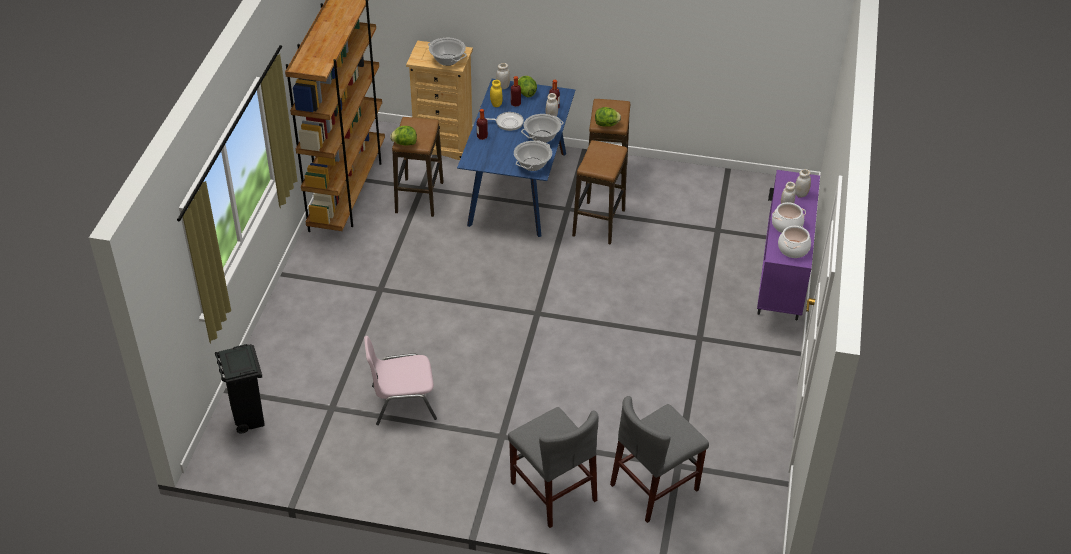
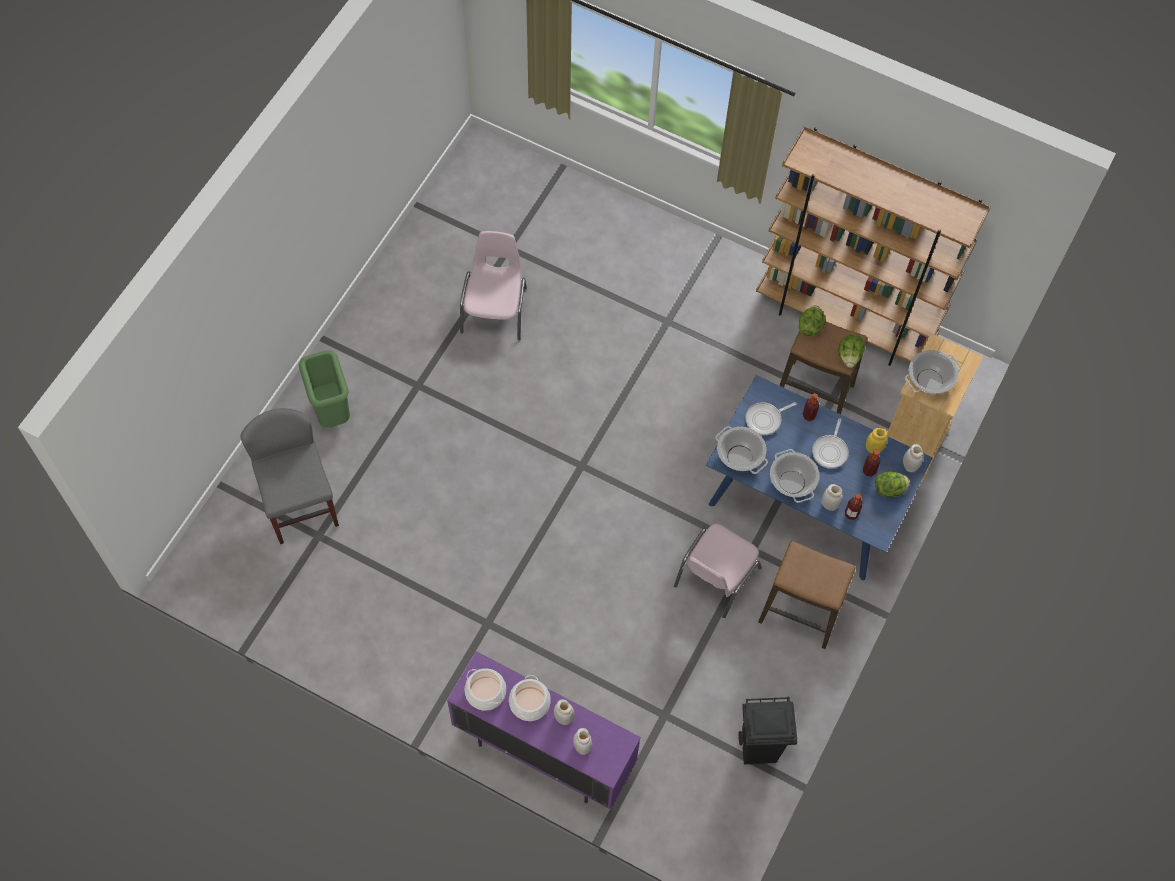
camera: 105 degrees right, 20 degrees up
black trash can [215,344,265,434] -> black trash can moved to [738,697,797,764]
grey chair [508,407,599,528] -> green trash can [299,350,350,428]
stool [572,140,628,245] -> pink chair [674,524,762,618]
lettuce [595,107,621,127] -> lettuce moved to [839,334,865,368]
none -> frying pan [745,402,797,435]

